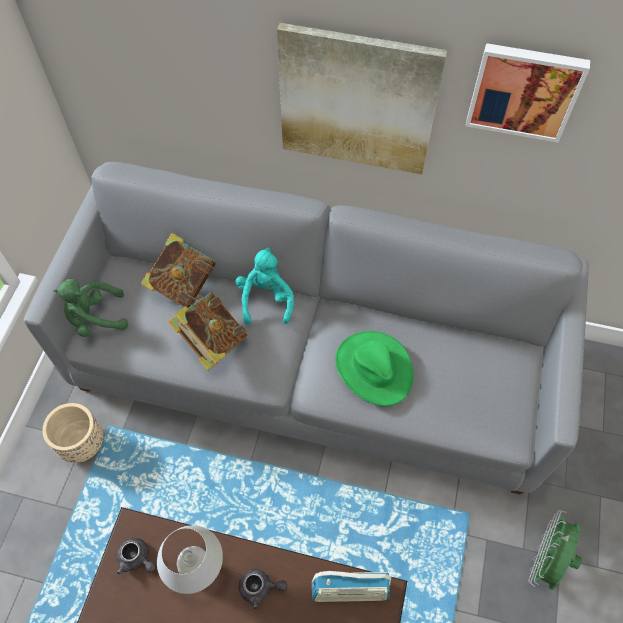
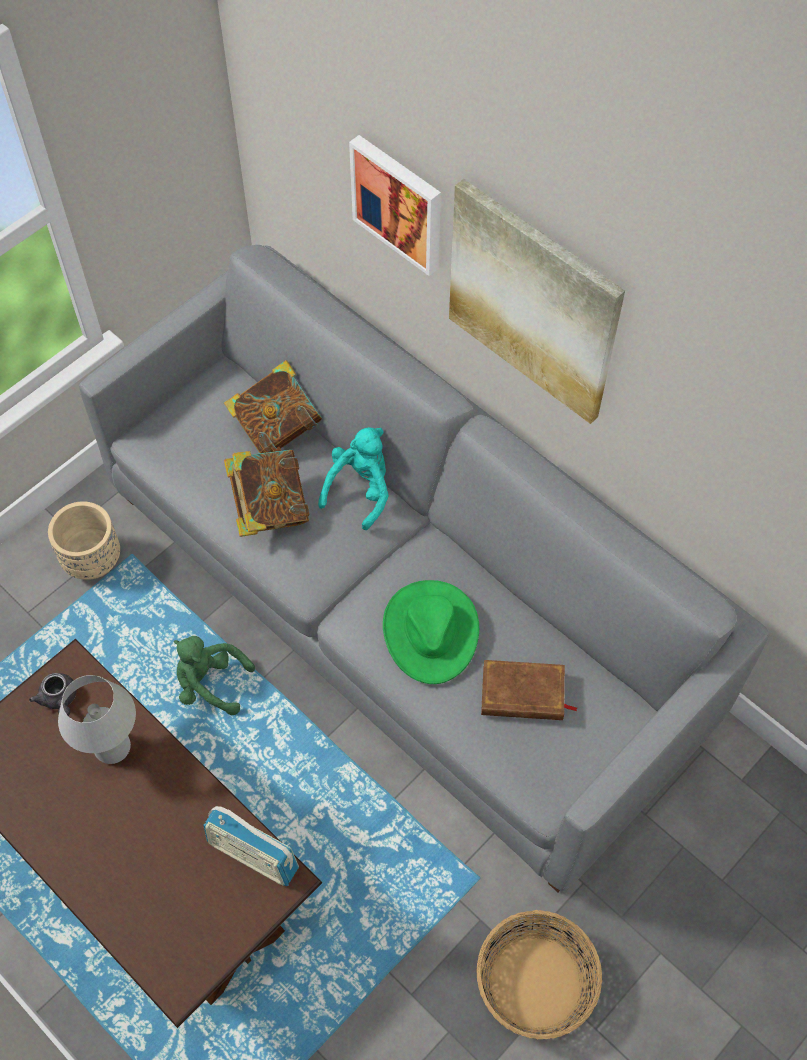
camera: 30 degrees right, 0 degrees up
green plush toy [53,279,128,337] -> green plush toy moved to [174,636,255,715]
grey teapot [239,569,287,610] -> none
picture [466,43,590,143] -> picture moved to [349,135,441,276]
green fan [529,510,582,590] -> basket [476,910,602,1039]
none -> brown book [481,660,577,720]

